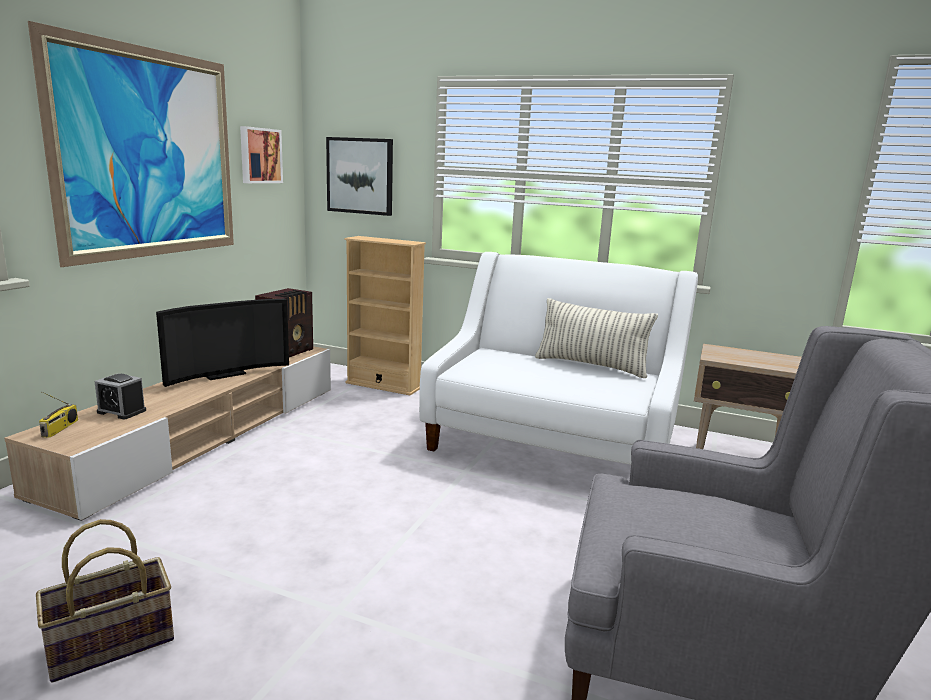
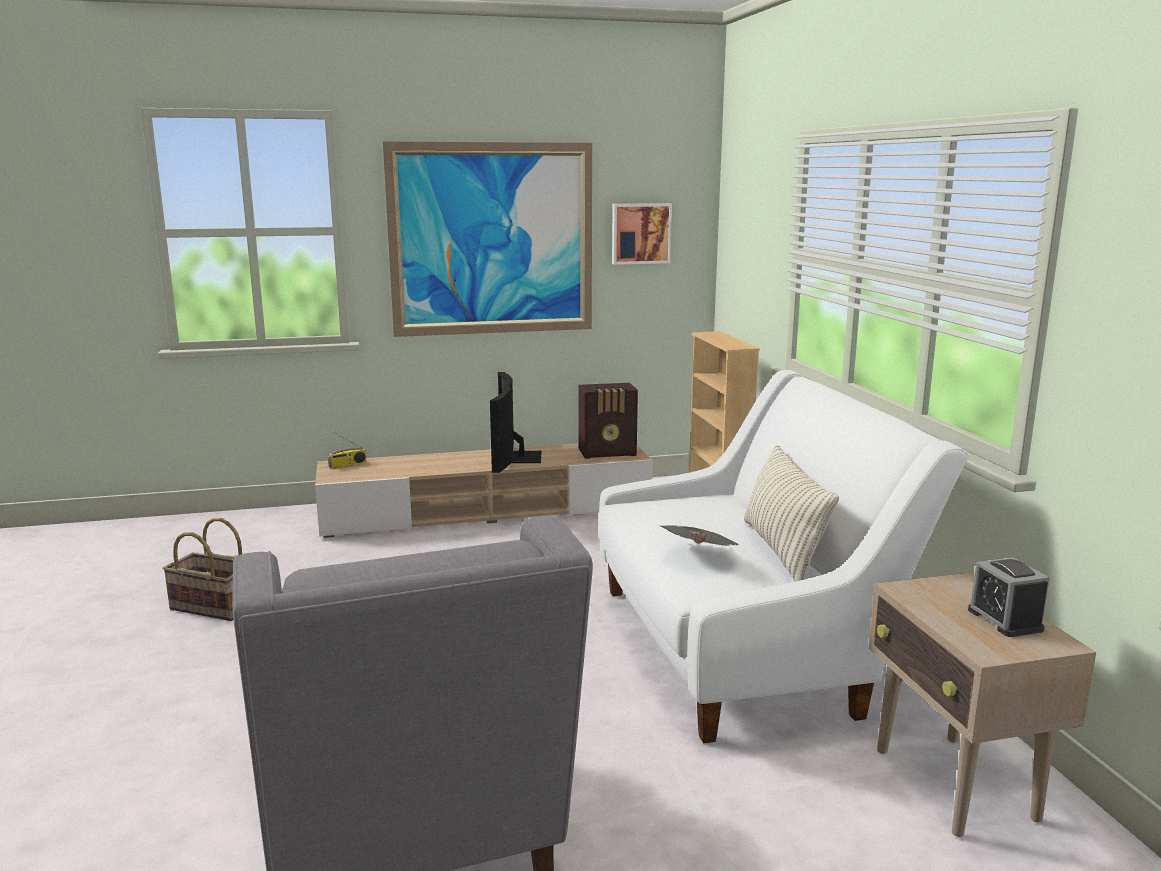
camera: 55 degrees right, 0 degrees up
alarm clock [95,373,146,419] -> alarm clock moved to [968,557,1050,637]
television [156,299,289,387] -> television turned 75 degrees clockwise [490,372,541,473]
picture [326,137,393,216] -> none
none -> newspaper [657,525,738,546]

